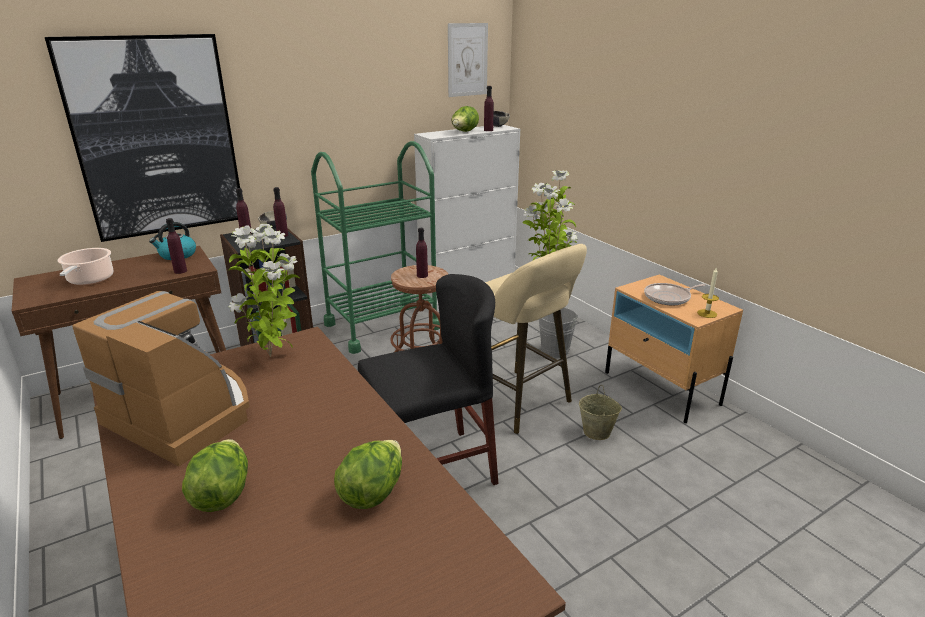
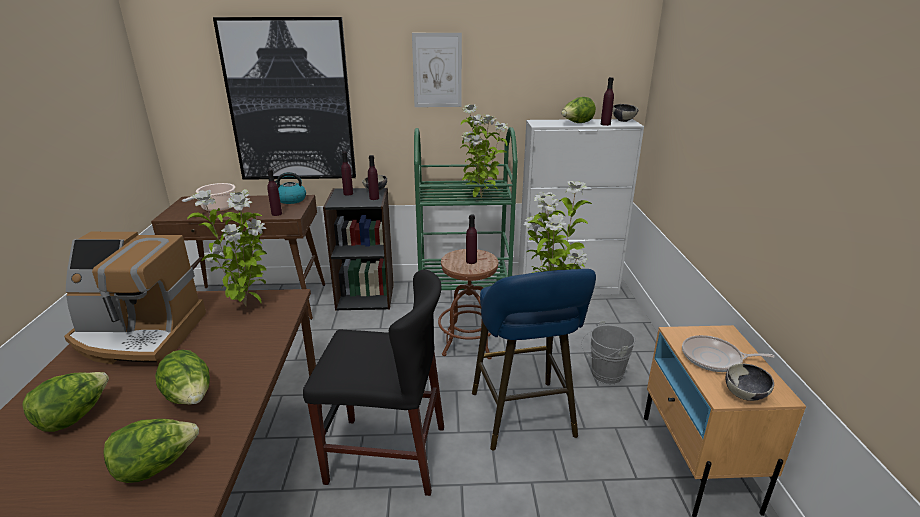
camera: 30 degrees right, 0 degrees up
coffee machine [72,291,250,466] -> coffee machine turned 120 degrees clockwise [64,232,206,365]
picture [448,23,488,97] -> picture moved to [412,33,462,107]
beige stool [485,244,587,434] -> blue stool [472,269,596,450]
beige bucket [579,385,622,440] -> none
candle [697,268,719,318] -> bowl [725,363,774,401]
none -> lettuce [155,350,210,405]
none -> potted plant [461,104,508,198]

